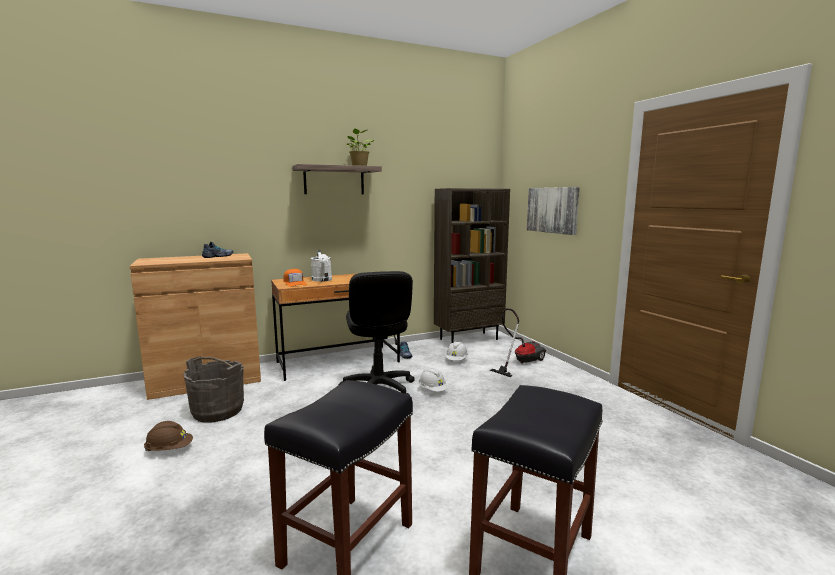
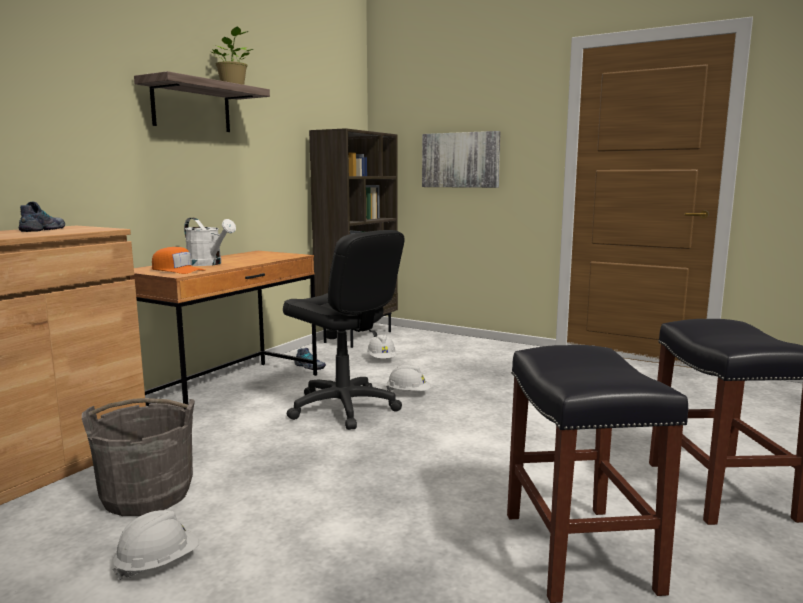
camera: 35 degrees left, 0 degrees up
brown hard hat [144,421,193,452] -> white hard hat [113,510,199,580]
vacuum cleaner [490,308,546,377] -> none

